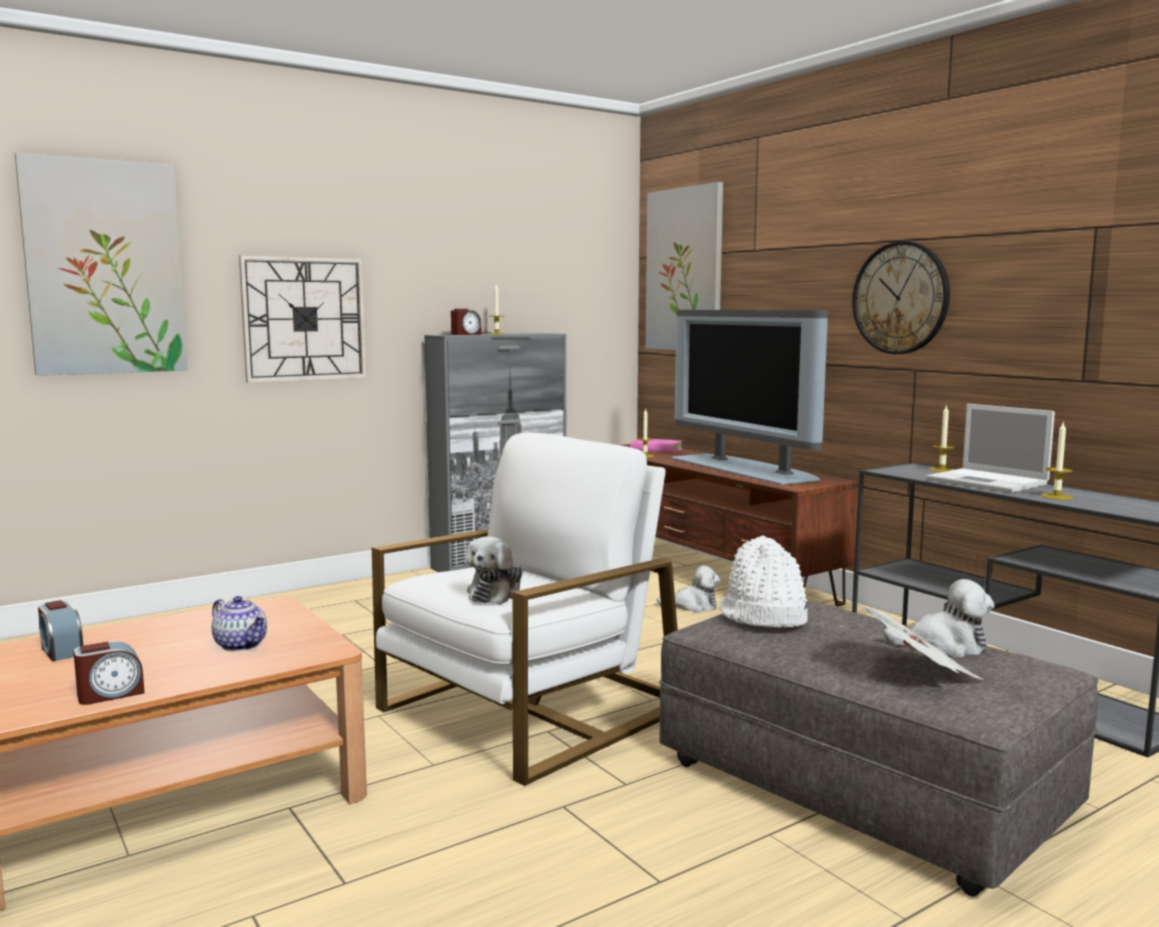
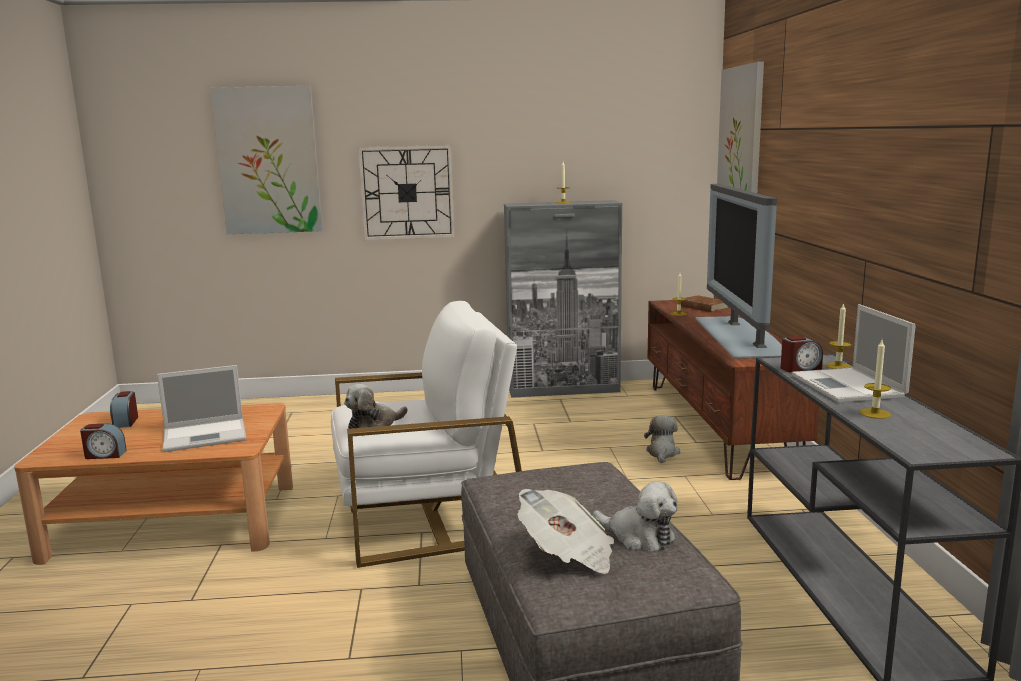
camera: 30 degrees right, 5 degrees up
teapot [212,596,267,651] -> laptop [157,365,246,452]
alarm clock [451,309,481,335] -> alarm clock moved to [781,336,823,373]
pink book [630,439,683,453] -> brown book [681,295,729,313]
plush toy [657,565,721,613] -> plush toy turned 105 degrees counterclockwise [644,415,680,463]
white hat [720,535,808,627] -> none
wall clock [852,241,950,354] -> none

